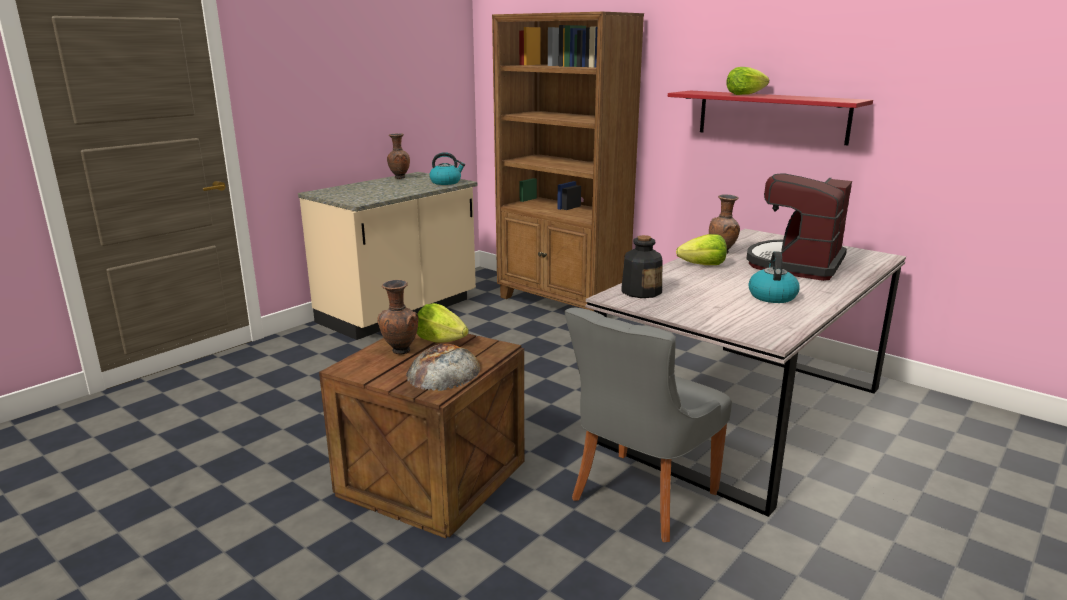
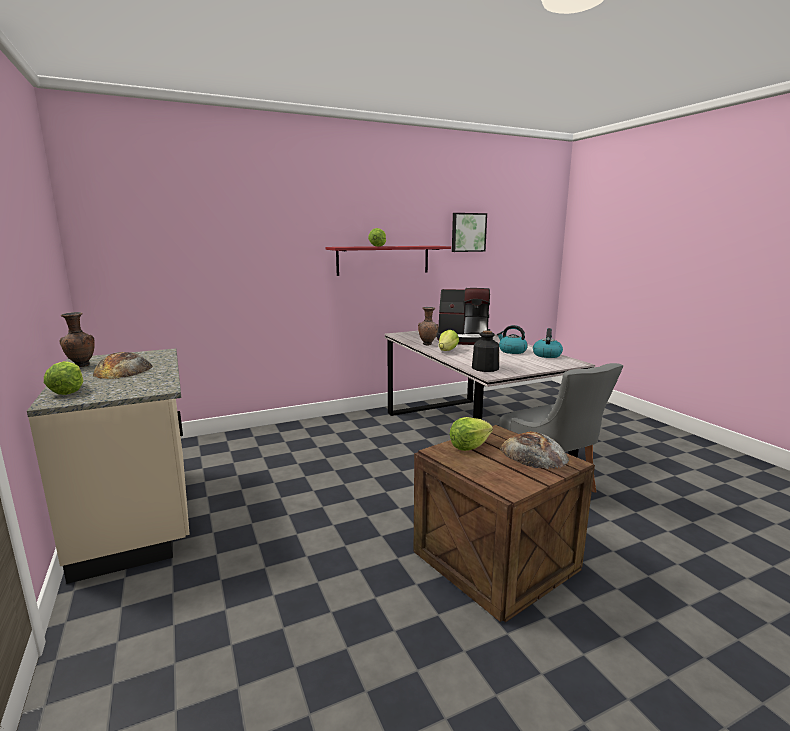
camera: 65 degrees left, 5 degrees down
brown vase [377,280,419,354] -> none
kettle [429,152,465,185] -> kettle moved to [533,328,563,358]
brown bookcase [492,12,644,311] -> none
coffee machine [746,174,852,281] -> coffee machine turned 45 degrees counterclockwise [436,288,490,345]
none -> lettuce [44,361,83,395]
none -> bread [93,352,153,379]
none -> picture [452,213,487,252]

